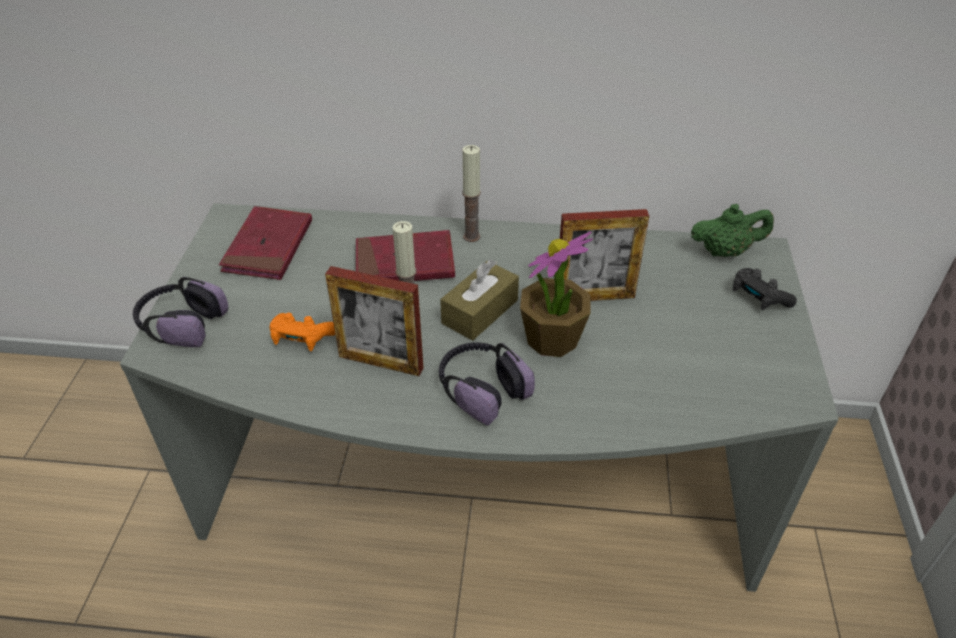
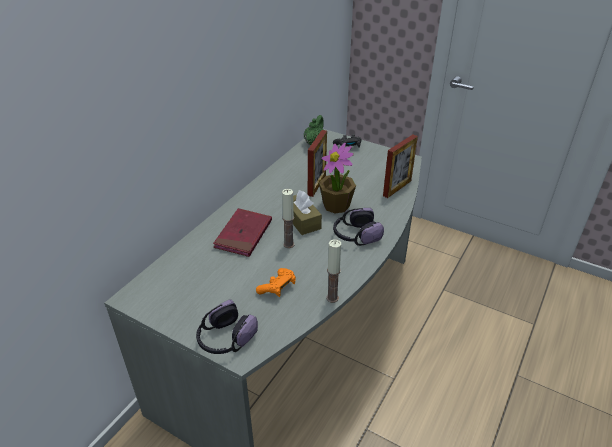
camera: 65 degrees left, 5 degrees down
red book [219,206,312,280] -> none
picture frame [325,266,424,376] -> picture frame moved to [383,135,418,198]
candle [462,145,481,242] -> candle moved to [326,239,341,303]

